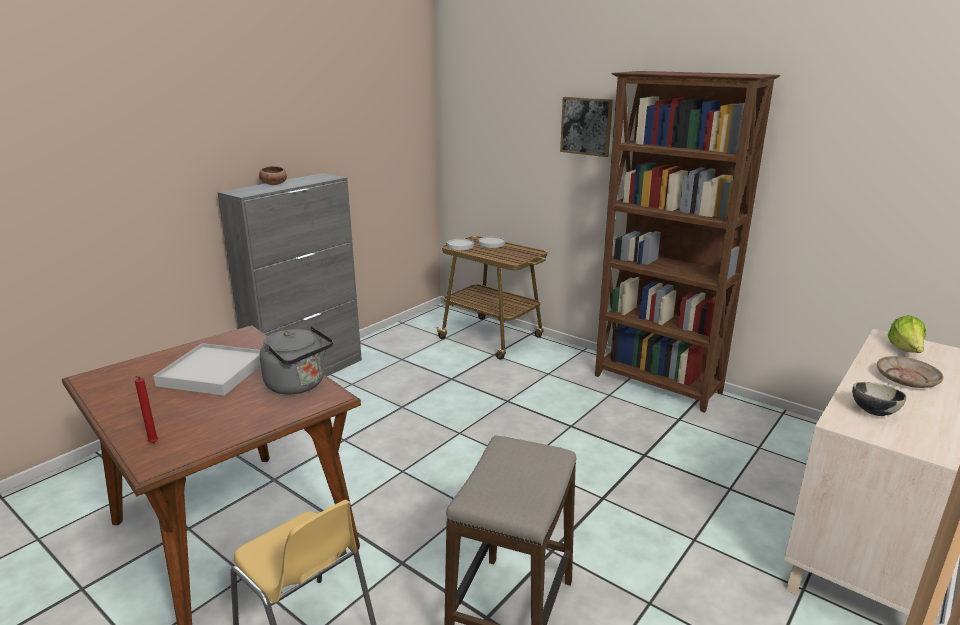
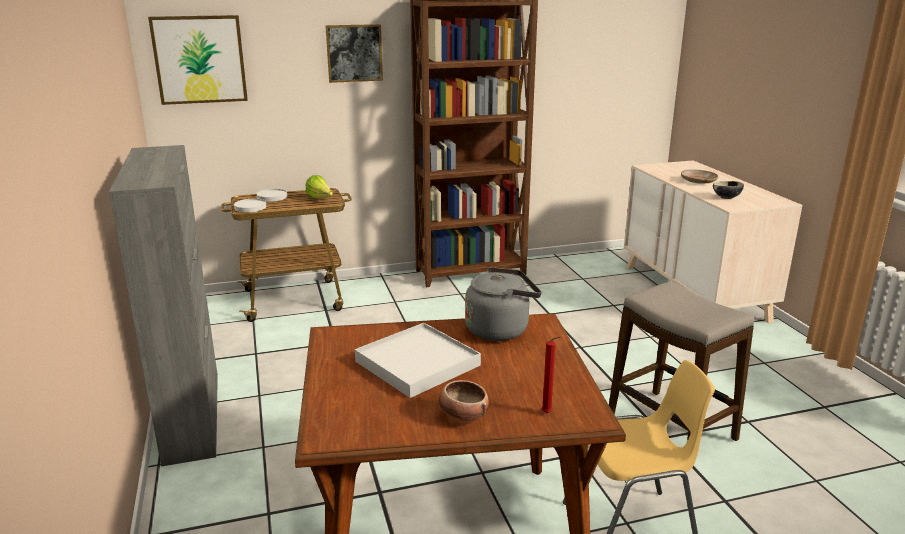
camera: 55 degrees left, 0 degrees up
bowl [259,166,287,185] -> bowl moved to [439,380,489,422]
lettuce [888,315,926,353] -> lettuce moved to [306,175,333,199]
none -> picture [148,15,248,105]

